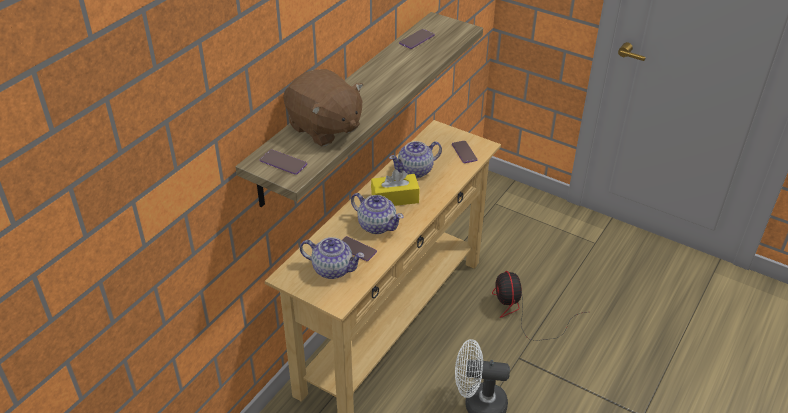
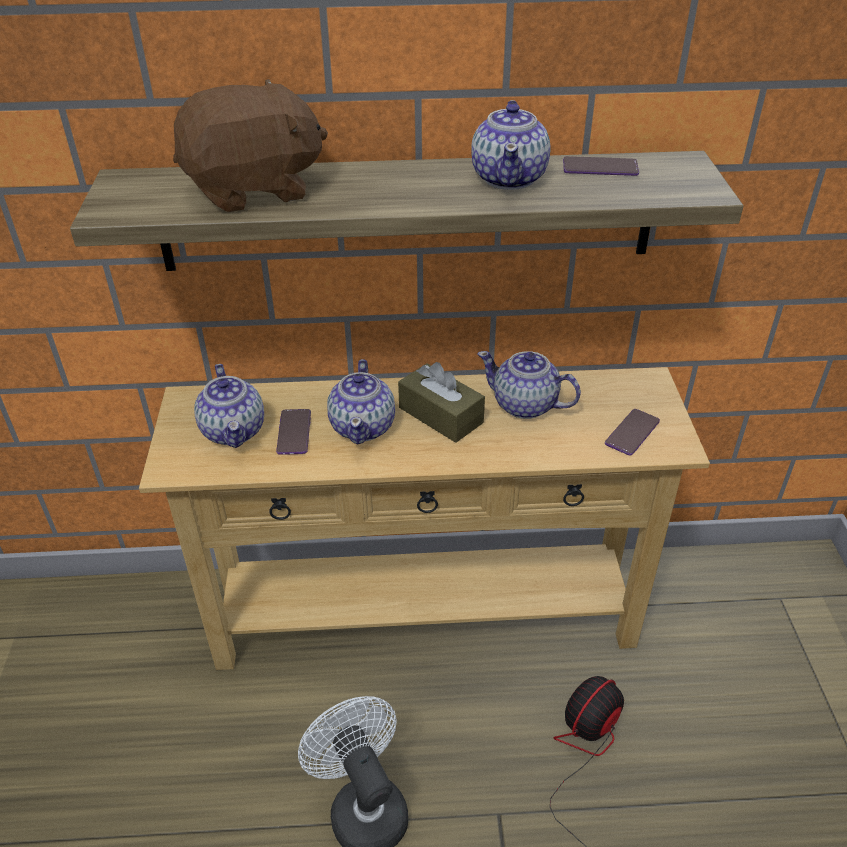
camera: 55 degrees right, 0 degrees up
phone [260,149,307,175] -> none
brown plush toy [283,69,363,147] -> brown plush toy turned 120 degrees counterclockwise [173,79,328,213]
yellow tissue box [371,169,420,206] -> brown tissue box [398,362,485,443]
none -> teapot [471,100,550,190]

